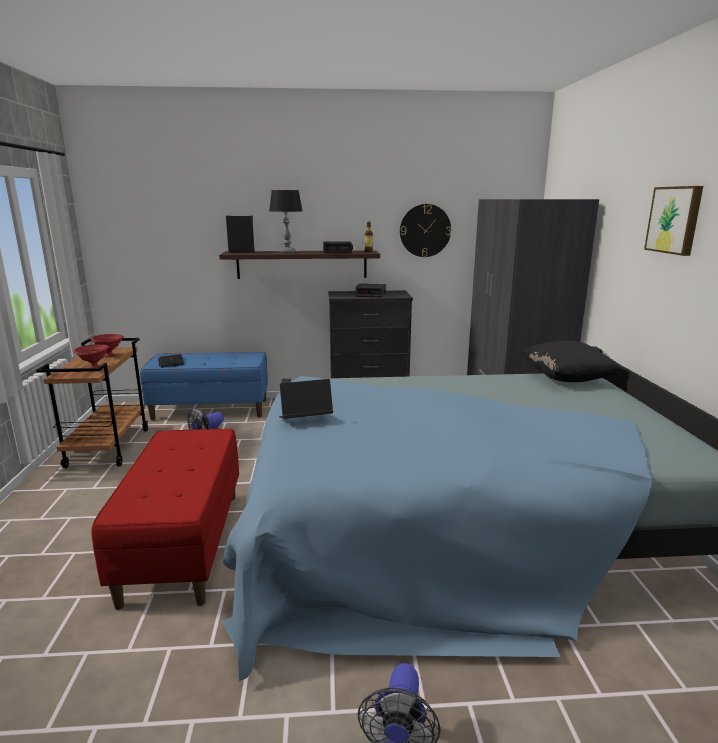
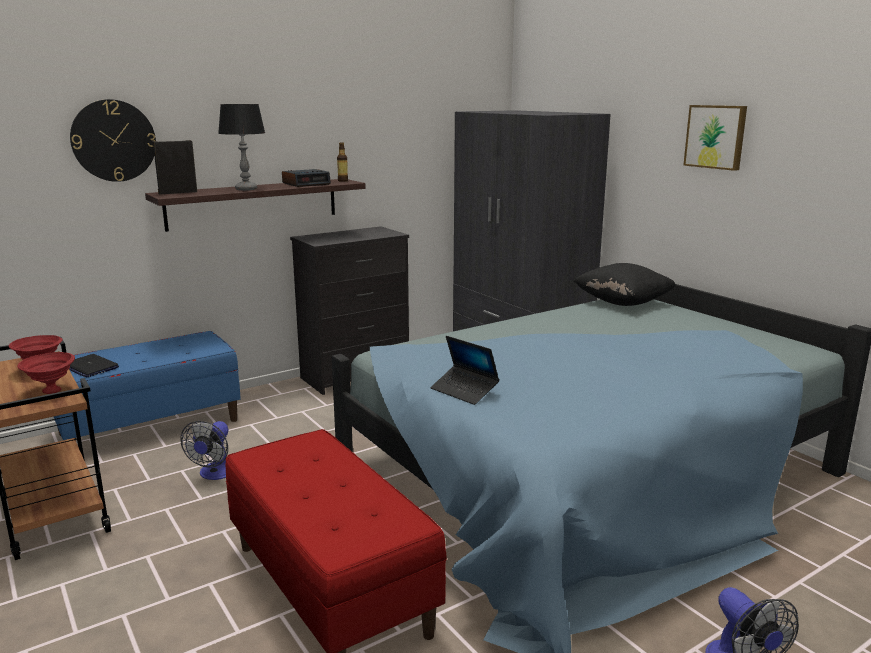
camera: 30 degrees left, 0 degrees up
laptop [279,379,333,419] -> laptop turned 90 degrees counterclockwise [431,336,499,405]
alarm clock [355,283,386,297] -> none
wall clock [400,204,451,257] -> wall clock moved to [70,99,156,182]

